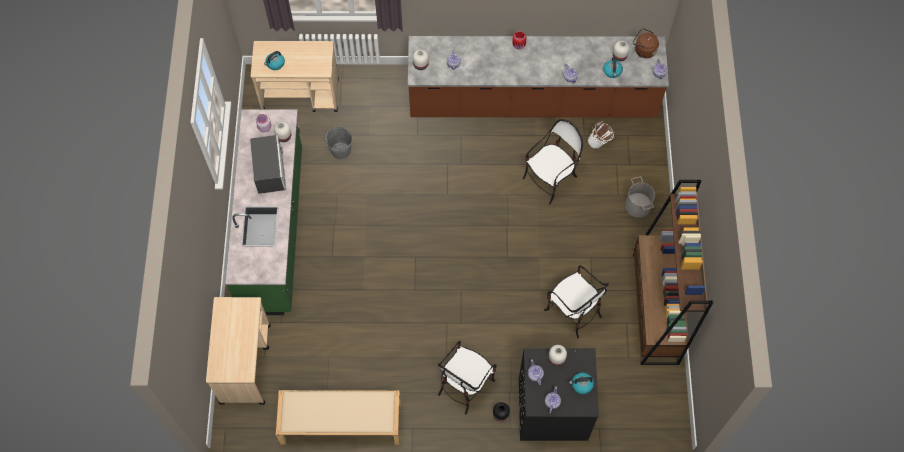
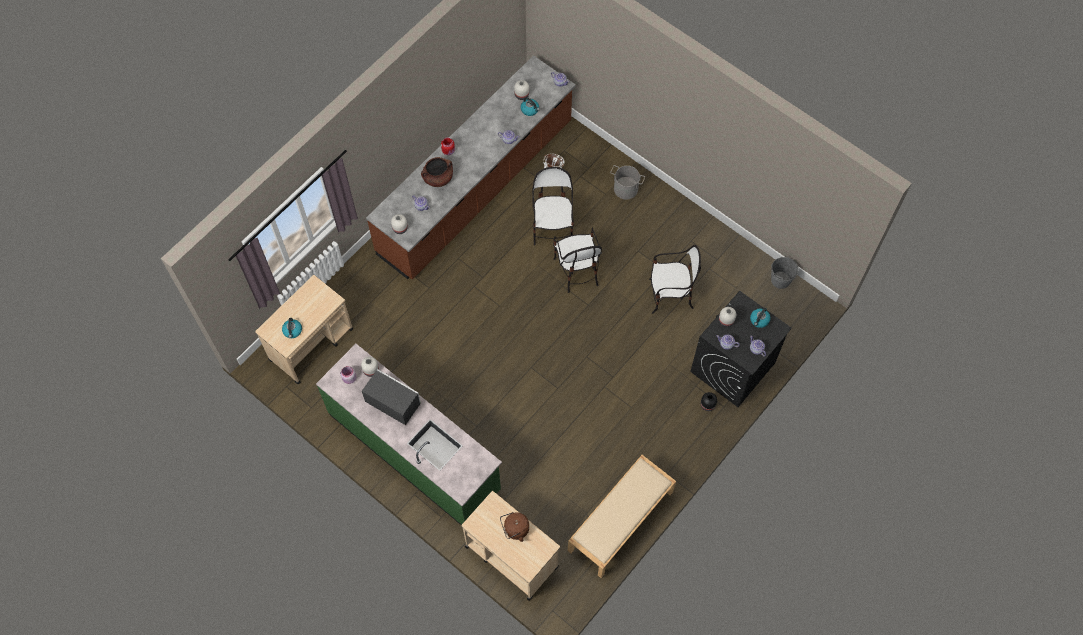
camera: 50 degrees left, 0 degrees up
grey bucket [325,127,352,159] -> grey bucket moved to [771,257,798,289]
chair [438,341,497,414] -> chair moved to [553,228,602,293]
brown kettle [633,28,659,58] -> brown kettle moved to [500,512,529,542]
brown bookcase [633,180,713,365] -> none
none -> brown cooking pot [421,157,453,187]

